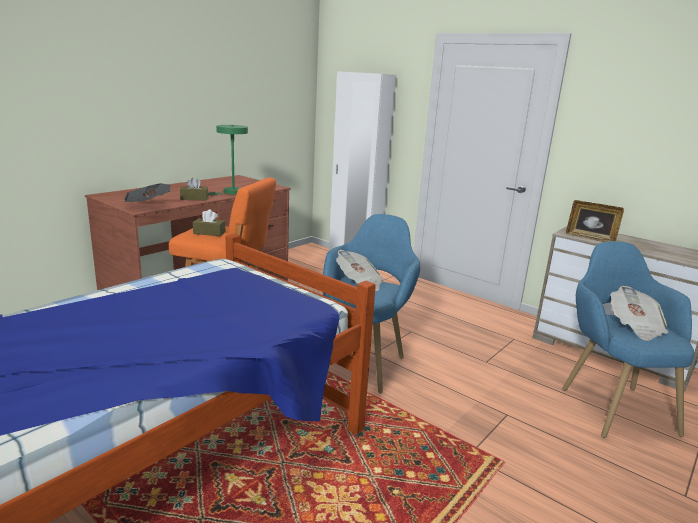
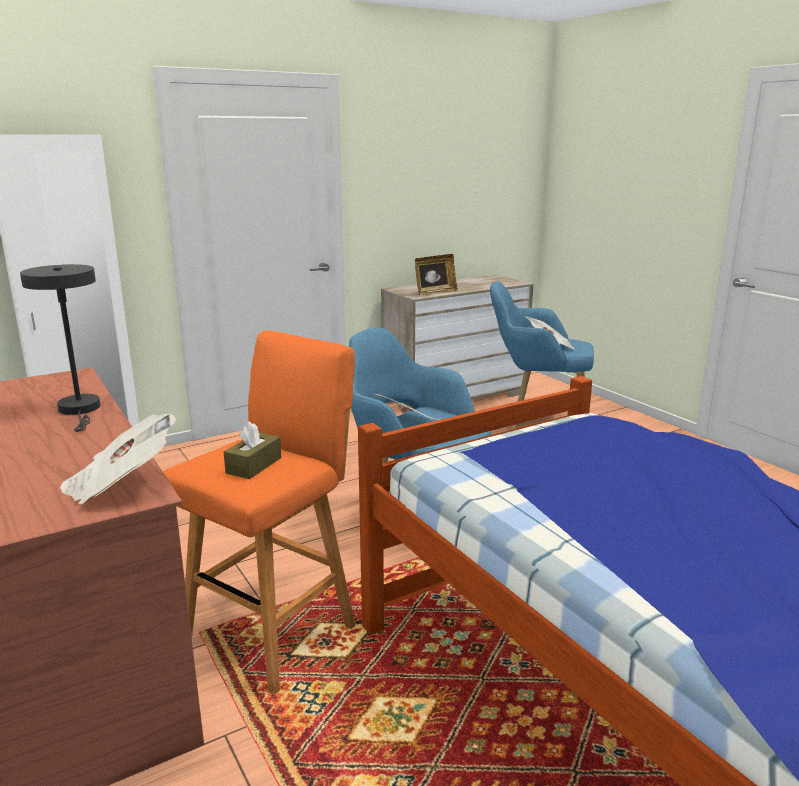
camera: 70 degrees left, 0 degrees up
brown tissue box [180,177,208,200] -> none
green table lamp [208,125,248,195] -> grey table lamp [20,264,100,432]

